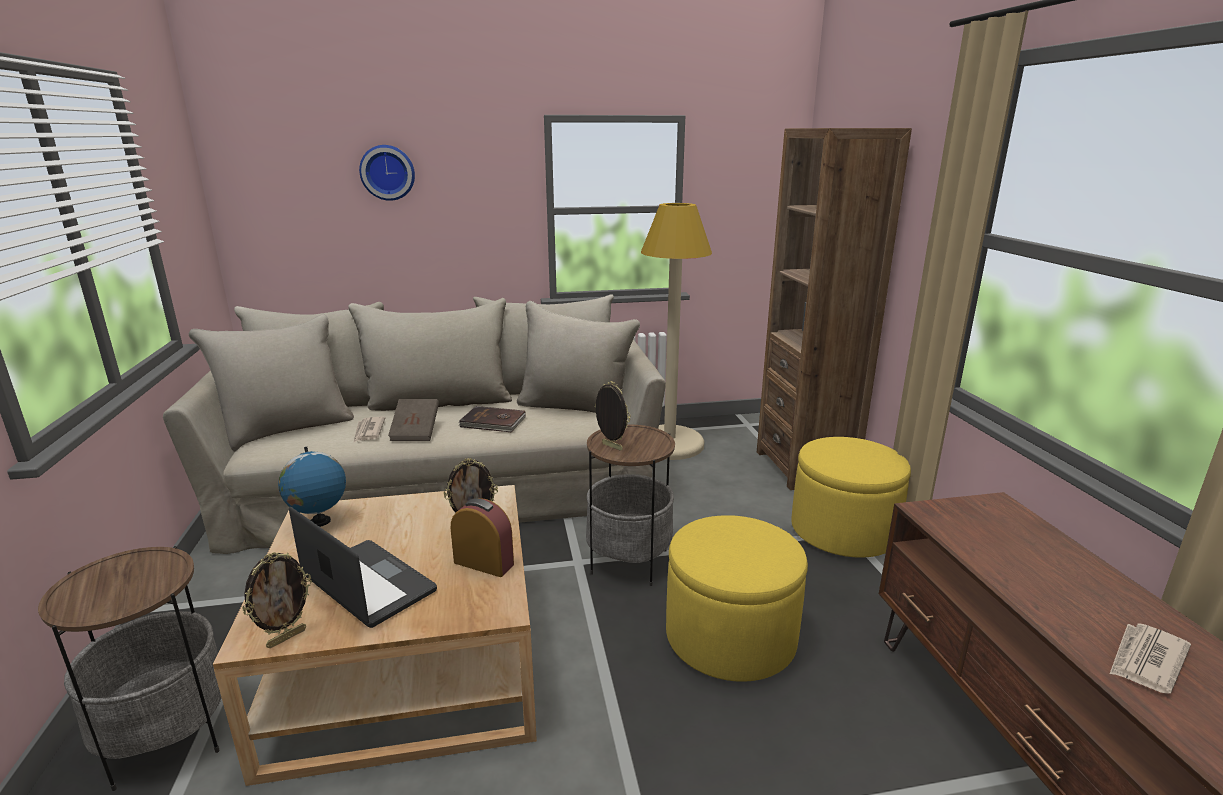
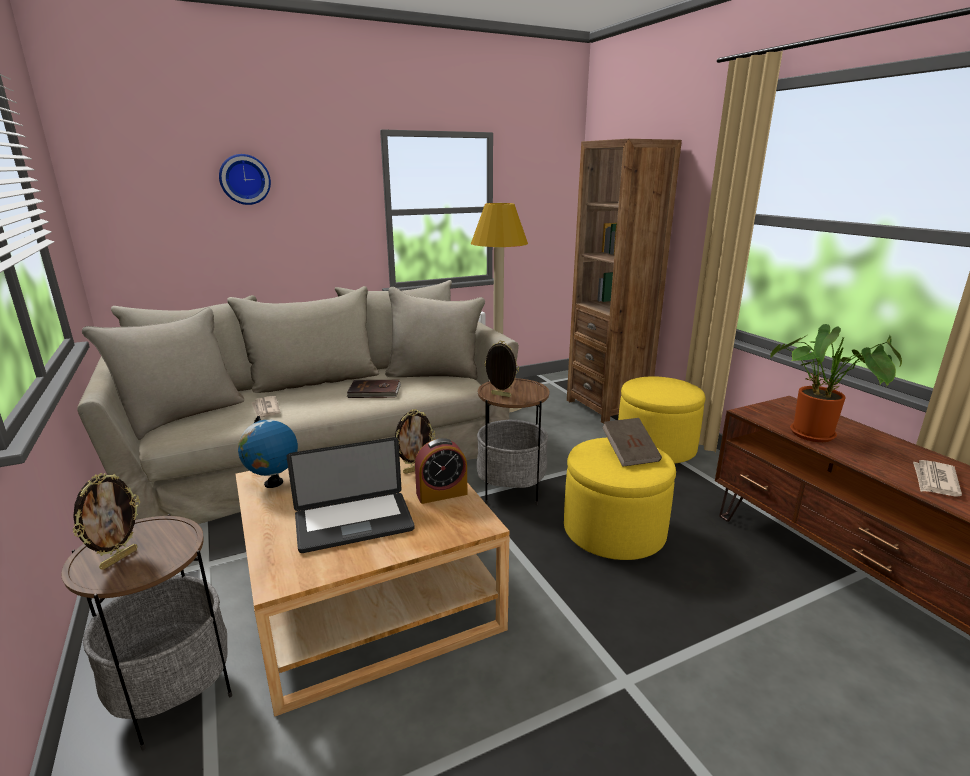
camera: 15 degrees left, 0 degrees up
picture frame [242,552,312,648] -> picture frame moved to [73,473,140,570]
laptop [289,507,437,628] -> laptop turned 135 degrees clockwise [287,437,415,553]
brown book [388,399,439,441] -> brown book moved to [602,418,662,467]
alarm clock [451,498,514,577] -> alarm clock turned 150 degrees clockwise [415,438,467,504]
none -> potted plant [770,324,902,442]

